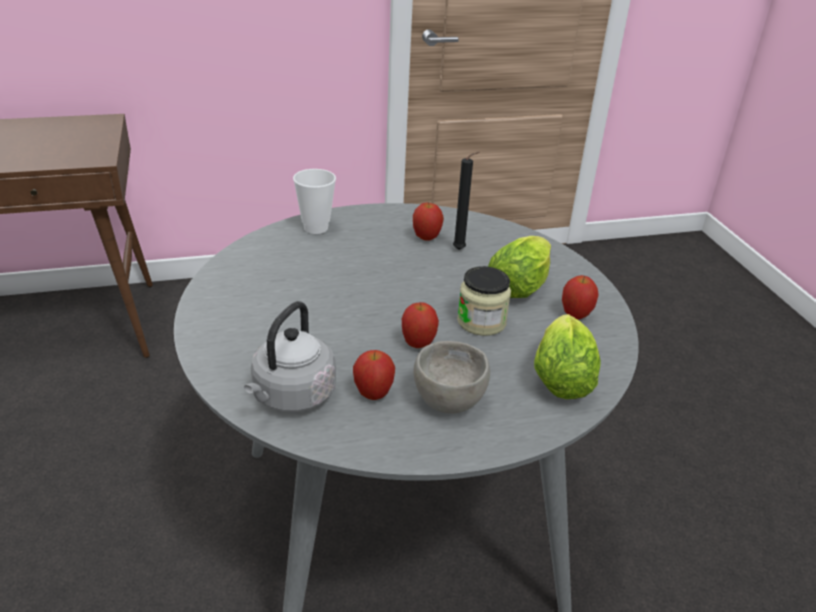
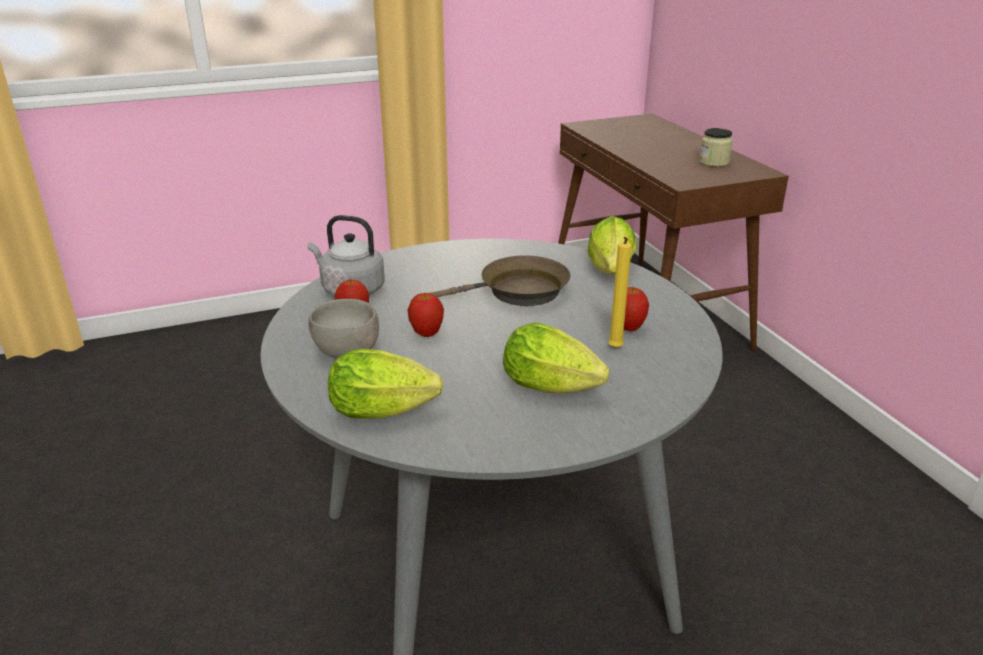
camera: 85 degrees right, 5 degrees down
cup [293,169,336,234] -> lettuce [587,216,637,274]
black candle [453,151,480,250] -> yellow candle [608,237,632,348]
jar [457,266,511,336] -> jar moved to [699,128,733,167]
apple [562,275,599,319] -> none
none -> brown frying pan [430,255,571,306]

